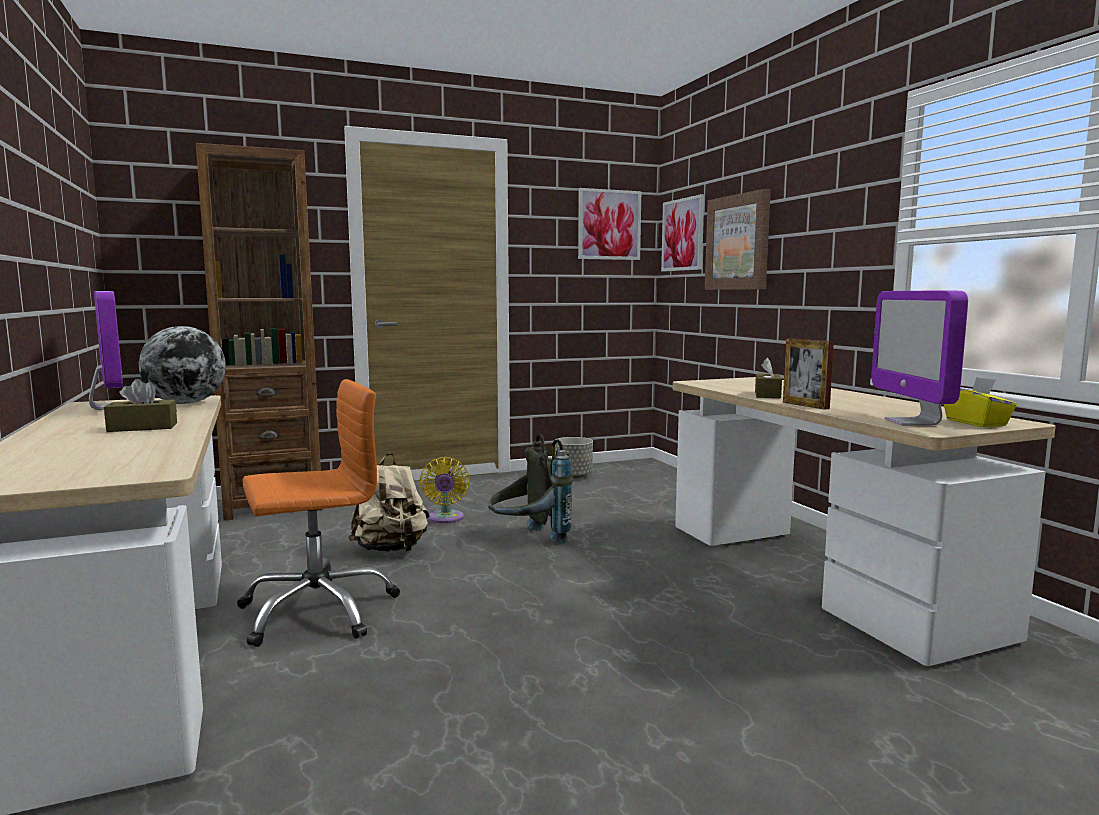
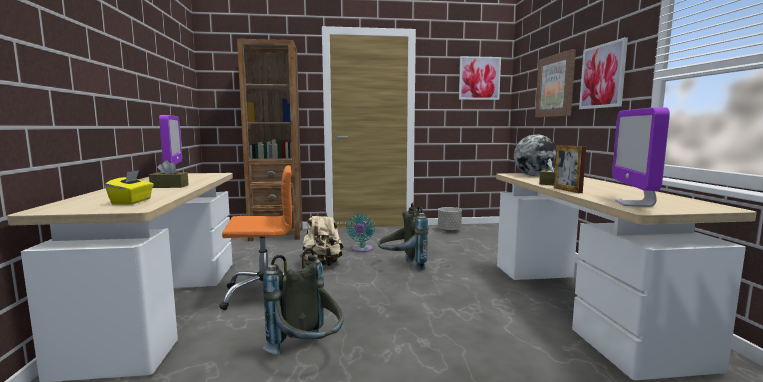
camera: 15 degrees right, 0 degrees up
globe [139,326,226,404] -> globe moved to [514,134,556,176]
yellow fan [420,457,470,523] -> turquoise fan [346,214,375,252]
picture [661,194,704,271] -> picture moved to [579,37,628,109]
yellow tissue box [944,377,1017,427] -> yellow tissue box moved to [105,170,154,205]
none -> grey backpack [263,248,344,354]

